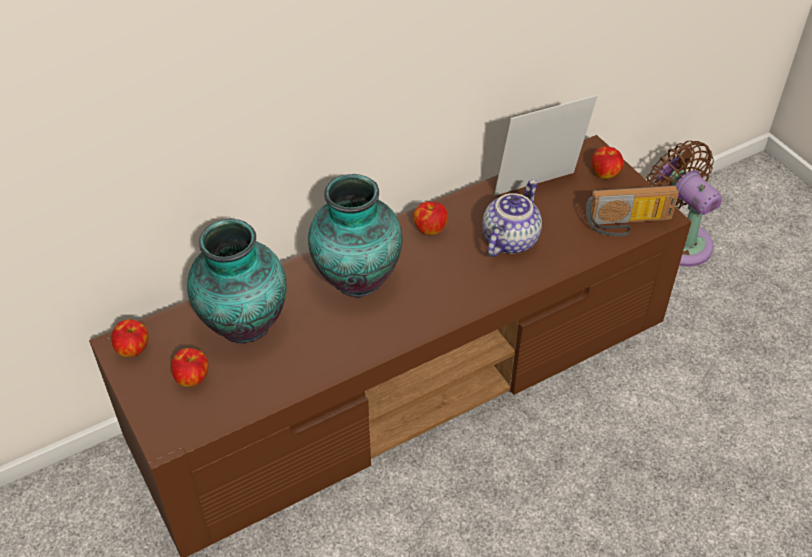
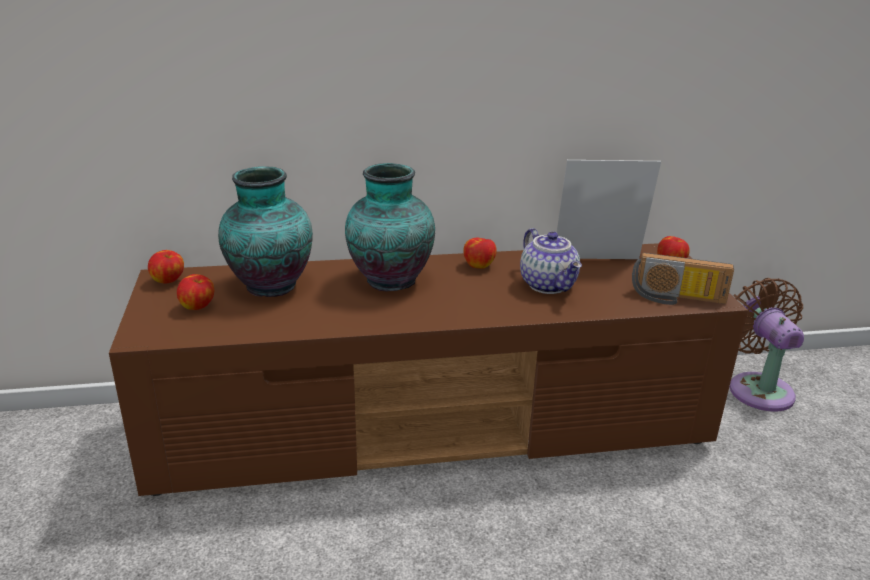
camera: 20 degrees right, 20 degrees down
teapot [482,180,542,257] -> teapot turned 105 degrees clockwise [520,228,582,294]

